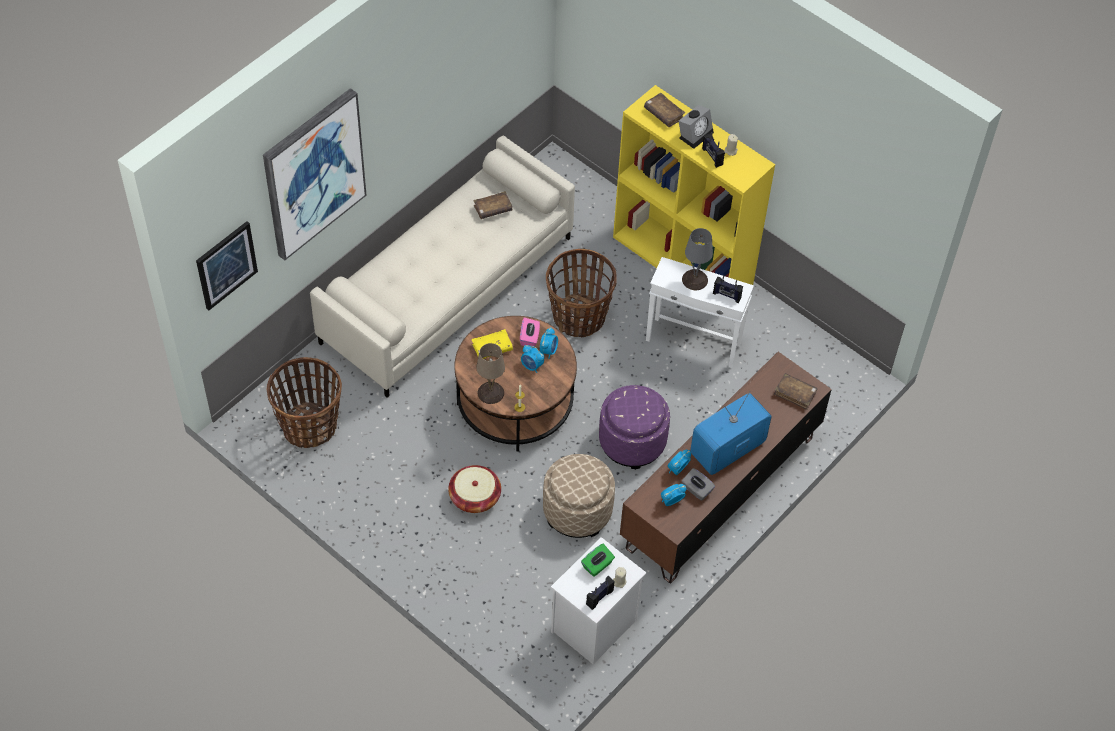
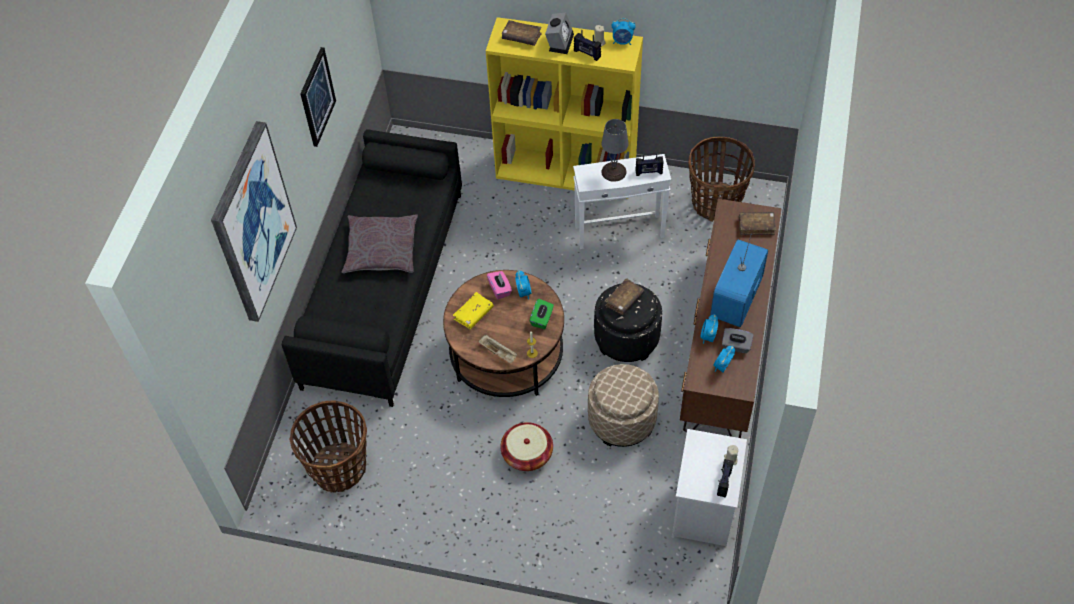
camera: 25 degrees left, 0 degrees up
picture [196,221,258,310] -> picture moved to [300,47,336,147]
beige sofa [310,135,575,398] -> black sofa [282,129,462,407]
brown book [473,191,512,219] -> brown book moved to [605,278,644,315]
beige table lamp [476,343,505,404] -> beige tray [478,335,517,364]
alarm clock [521,345,544,373] -> alarm clock moved to [611,18,636,45]
basket [546,249,617,337] -> basket moved to [688,137,755,222]
green tissue box [581,543,615,577] -> green tissue box moved to [530,299,554,329]
purple ottoman [599,385,670,469] -> black ottoman [594,284,662,362]
none -> grey pillow [342,214,418,273]

